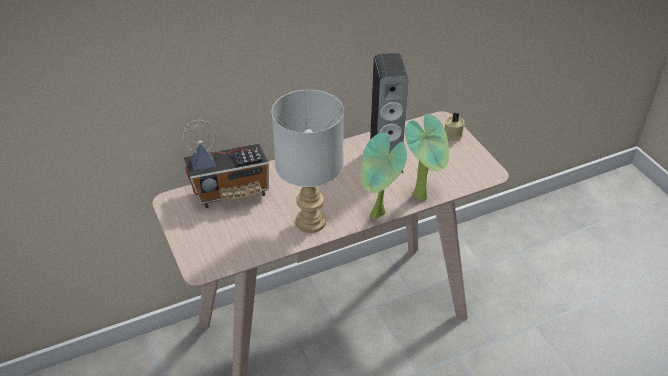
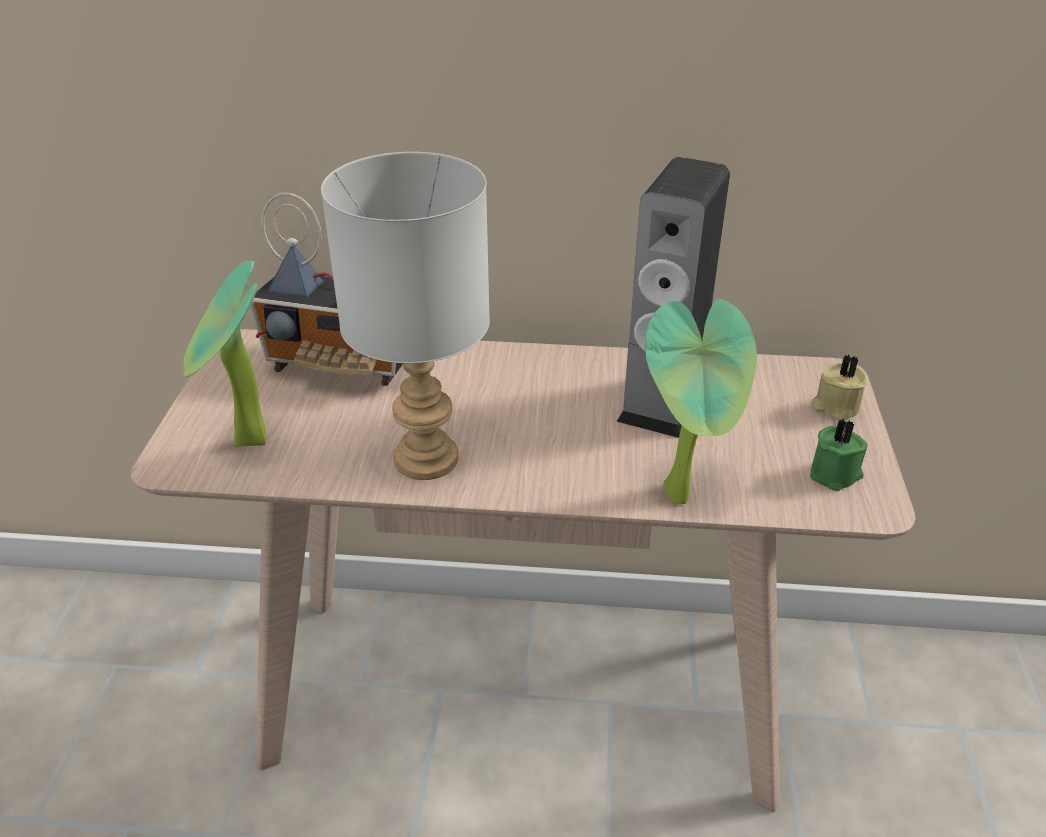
camera: 30 degrees right, 5 degrees down
potted plant [361,133,407,219] -> potted plant moved to [183,260,266,447]
none -> green candle [810,418,868,491]

